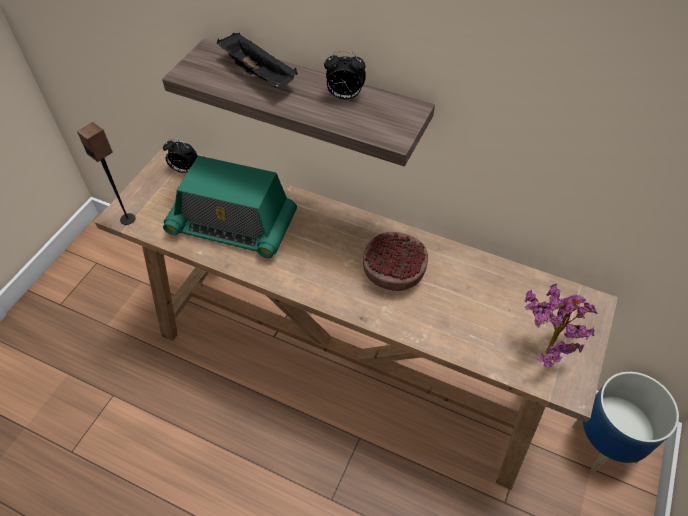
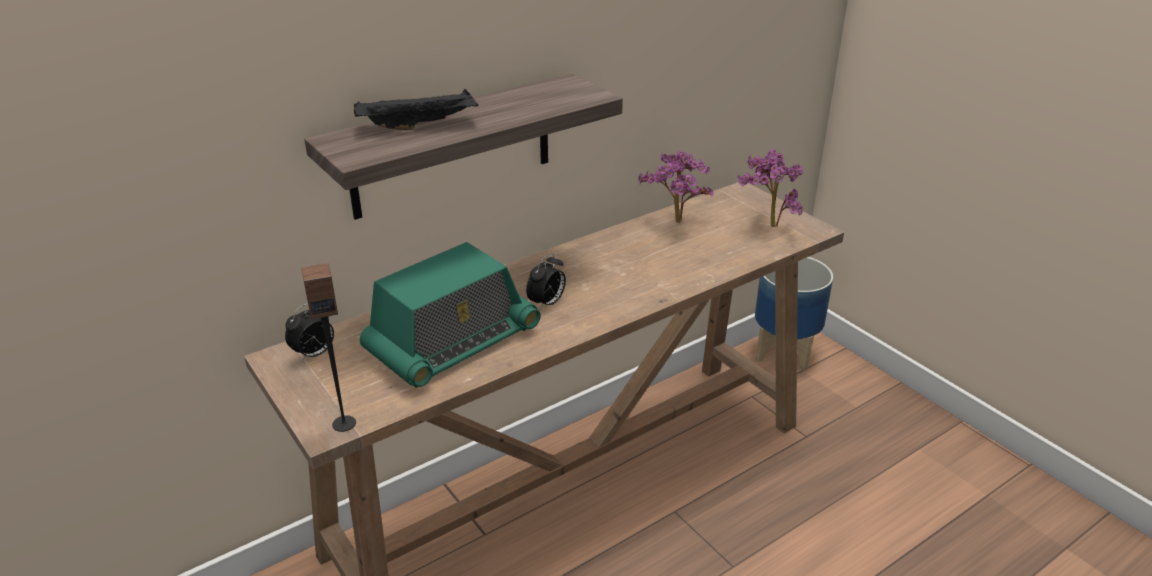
camera: 60 degrees left, 20 degrees down
alarm clock [324,51,366,99] -> alarm clock moved to [526,253,566,310]
bowl [363,232,428,291] -> none
none -> potted plant [638,151,713,223]

